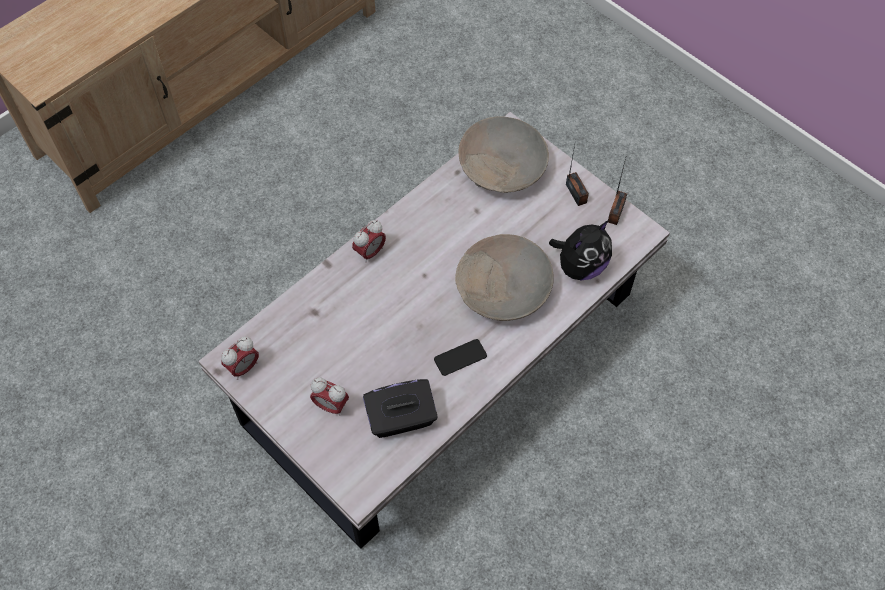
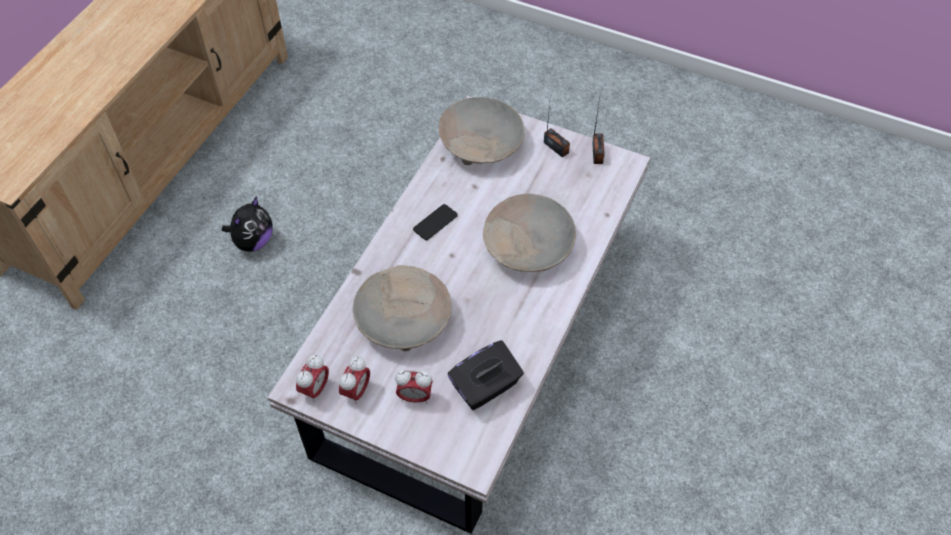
camera: 20 degrees left, 5 degrees down
alarm clock [352,220,386,263] -> alarm clock moved to [339,357,370,404]
phone [434,339,487,376] -> phone moved to [413,204,458,240]
plush toy [549,221,612,281] -> plush toy moved to [222,196,273,252]
none -> beige bowl [353,265,452,351]

